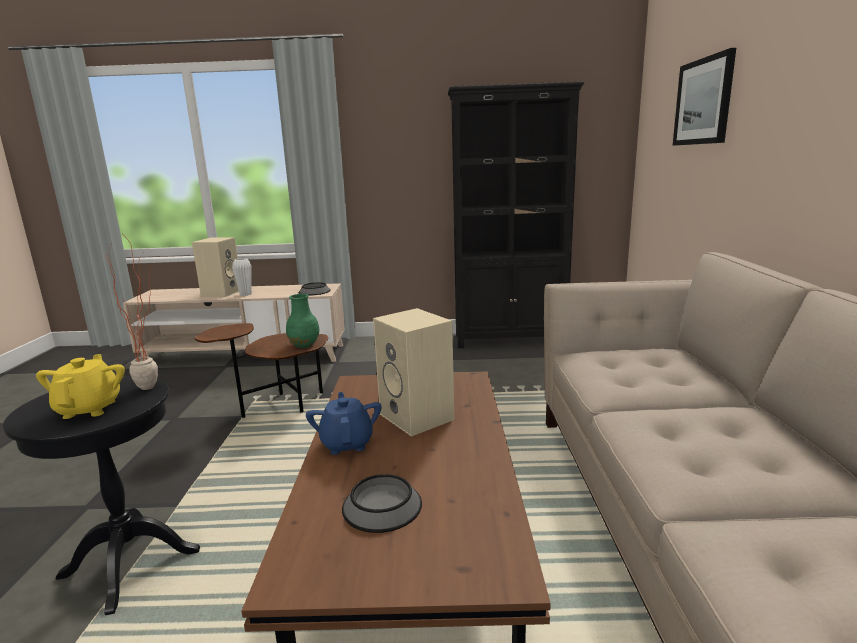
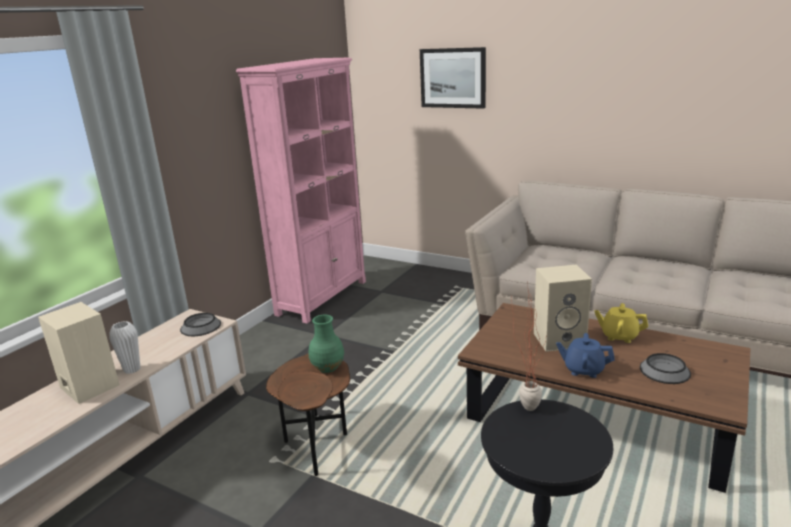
camera: 60 degrees left, 5 degrees up
yellow teapot [36,354,125,419] -> yellow teapot moved to [594,303,648,343]
black bookcase [448,81,584,348] -> pink bookcase [236,58,366,323]

